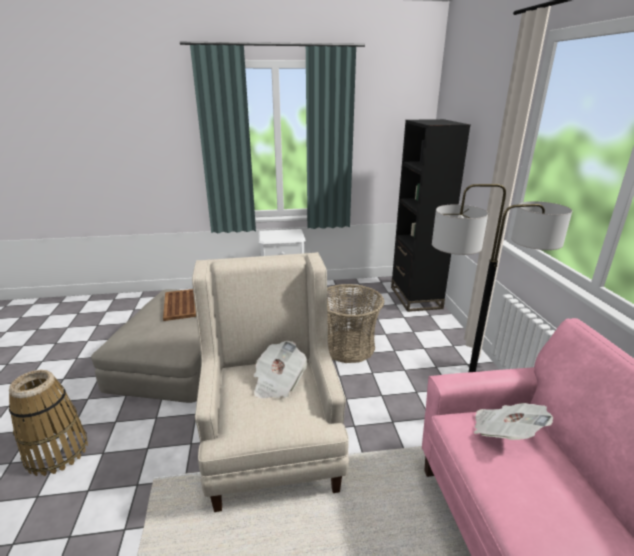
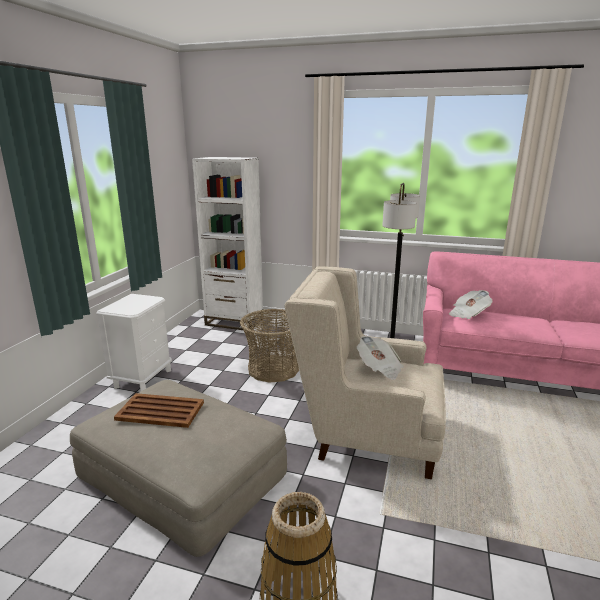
camera: 65 degrees left, 5 degrees down
black bookcase [391,119,471,312] -> white bookcase [192,157,264,330]

